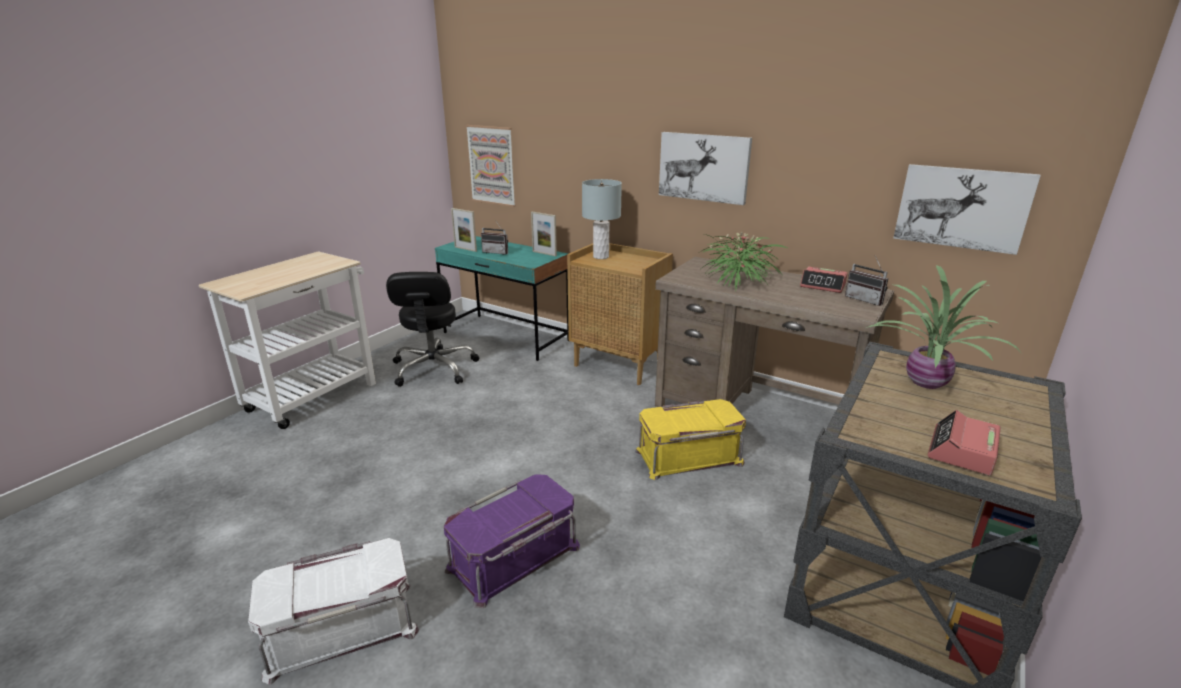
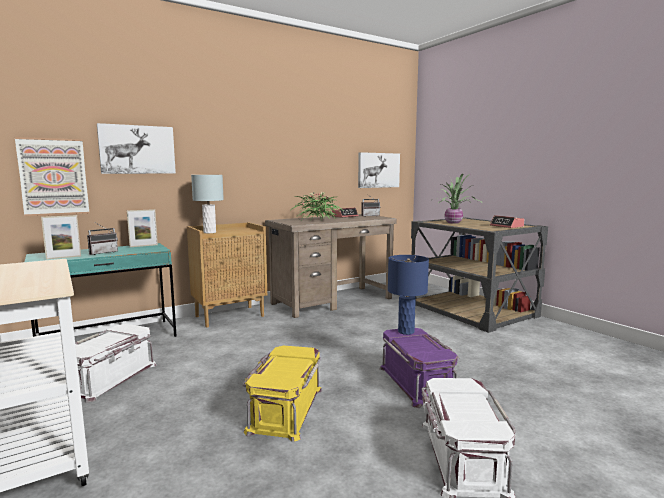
camera: 65 degrees left, 15 degrees down
black office chair [386,272,479,387] -> white storage box [75,324,156,403]
yellow storage box [635,399,746,480] -> yellow storage box moved to [243,346,322,442]
picture [659,132,752,205] -> picture moved to [97,123,176,174]
none -> blue table lamp [388,255,429,335]

